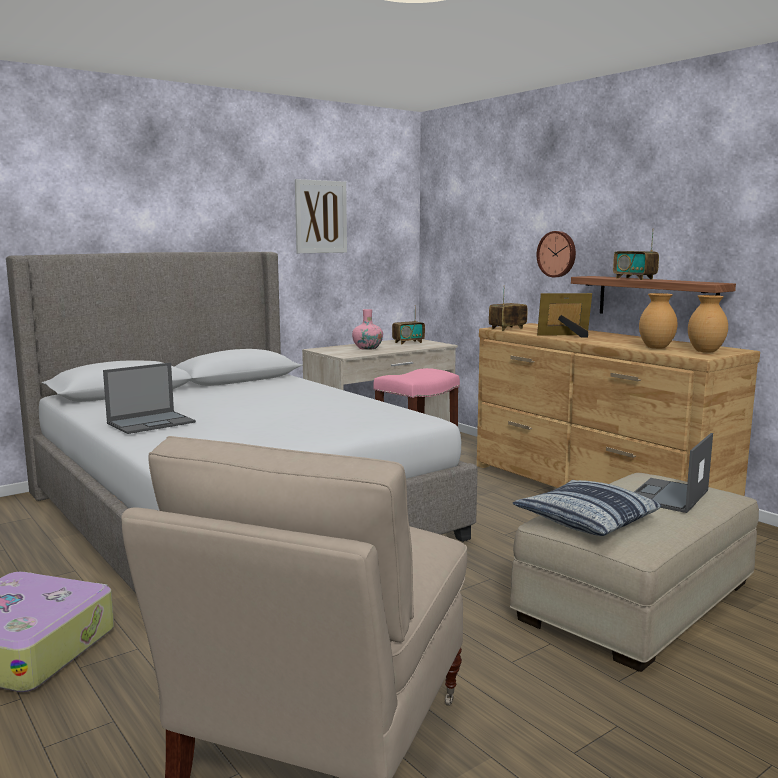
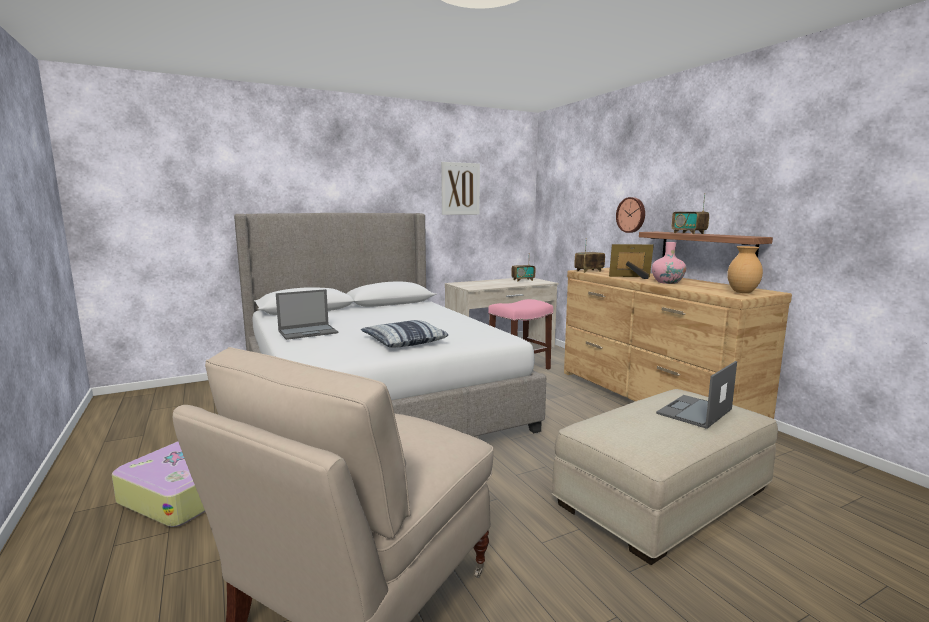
camera: 10 degrees right, 0 degrees up
pink vase [352,309,383,350] -> pink vase moved to [652,242,686,284]
pillow [513,480,661,536] -> pillow moved to [361,320,448,348]
brown vase [639,293,678,349] -> none

